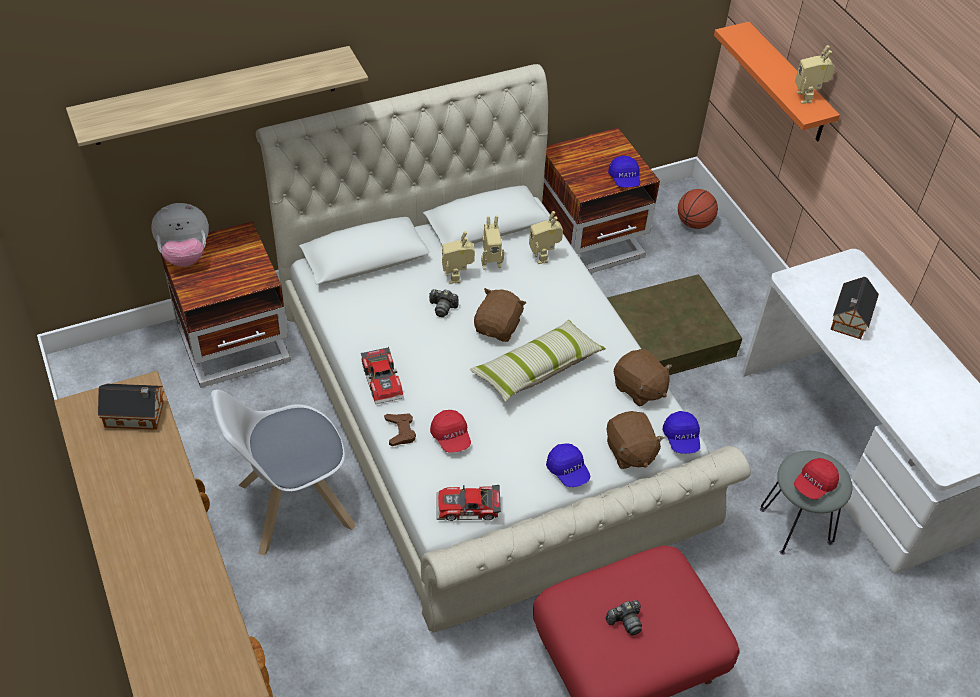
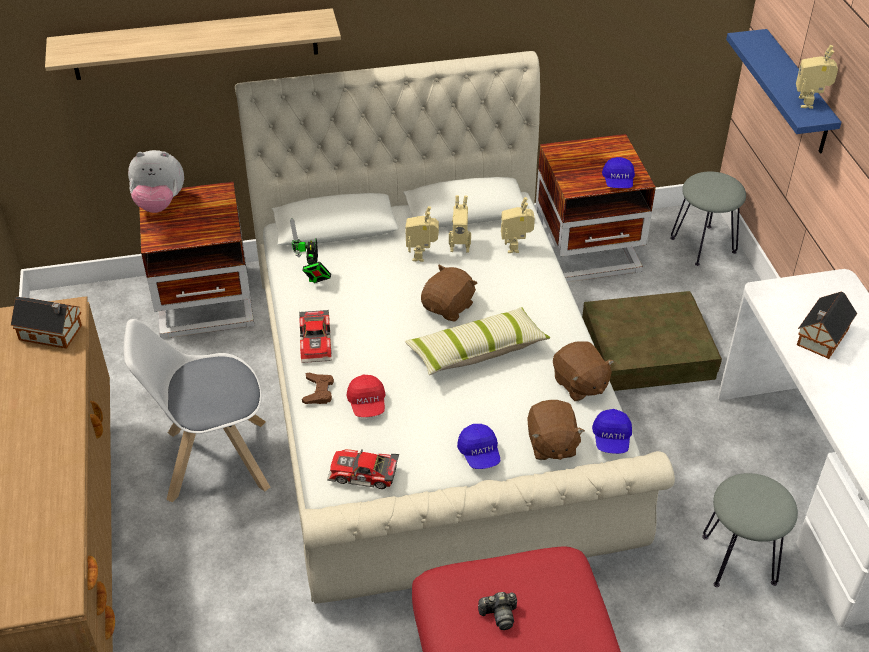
camera: 15 degrees right, 5 degrees down
camera [429,289,458,317] -> none
basketball [678,189,718,229] -> grey stool [670,171,746,266]
orange shelf [714,22,840,142] -> blue shelf [726,29,842,153]
red cap [794,458,839,500] -> none
none -> toy robot [290,218,331,283]

